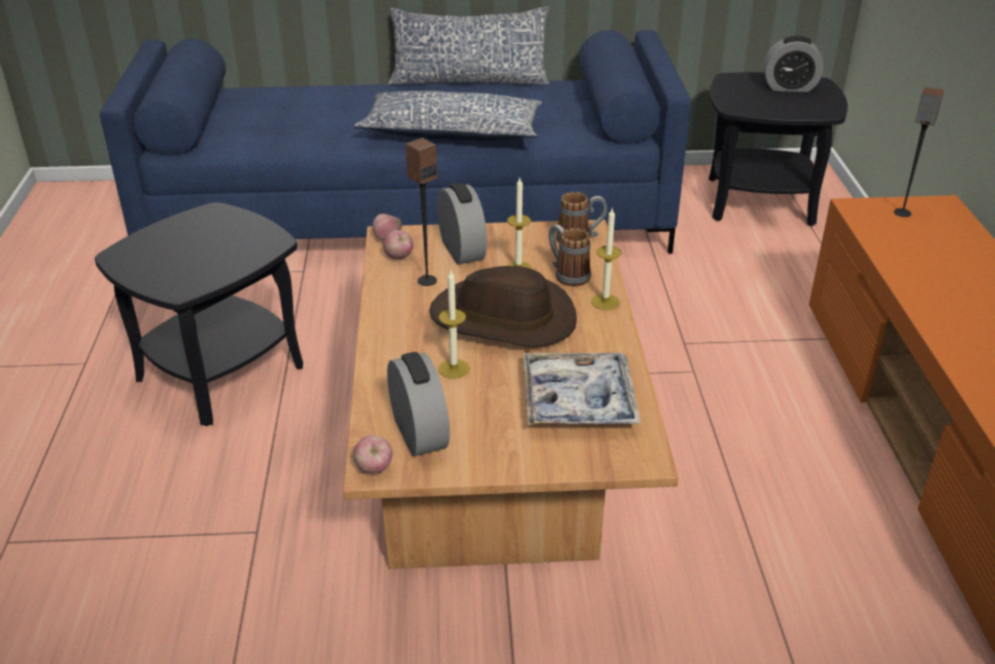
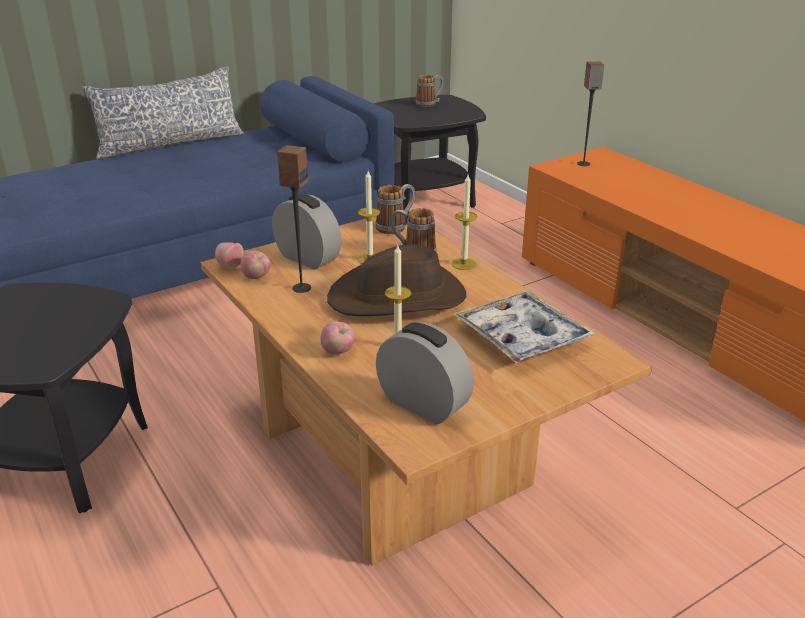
camera: 30 degrees left, 5 degrees down
apple [353,435,392,473] -> apple moved to [320,322,355,354]
pillow [354,91,542,141] -> none
alarm clock [763,36,824,92] -> mug [416,75,444,107]

